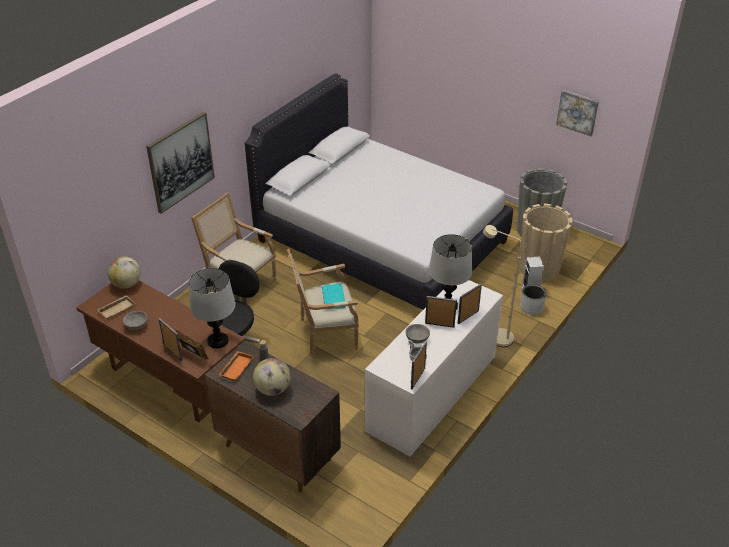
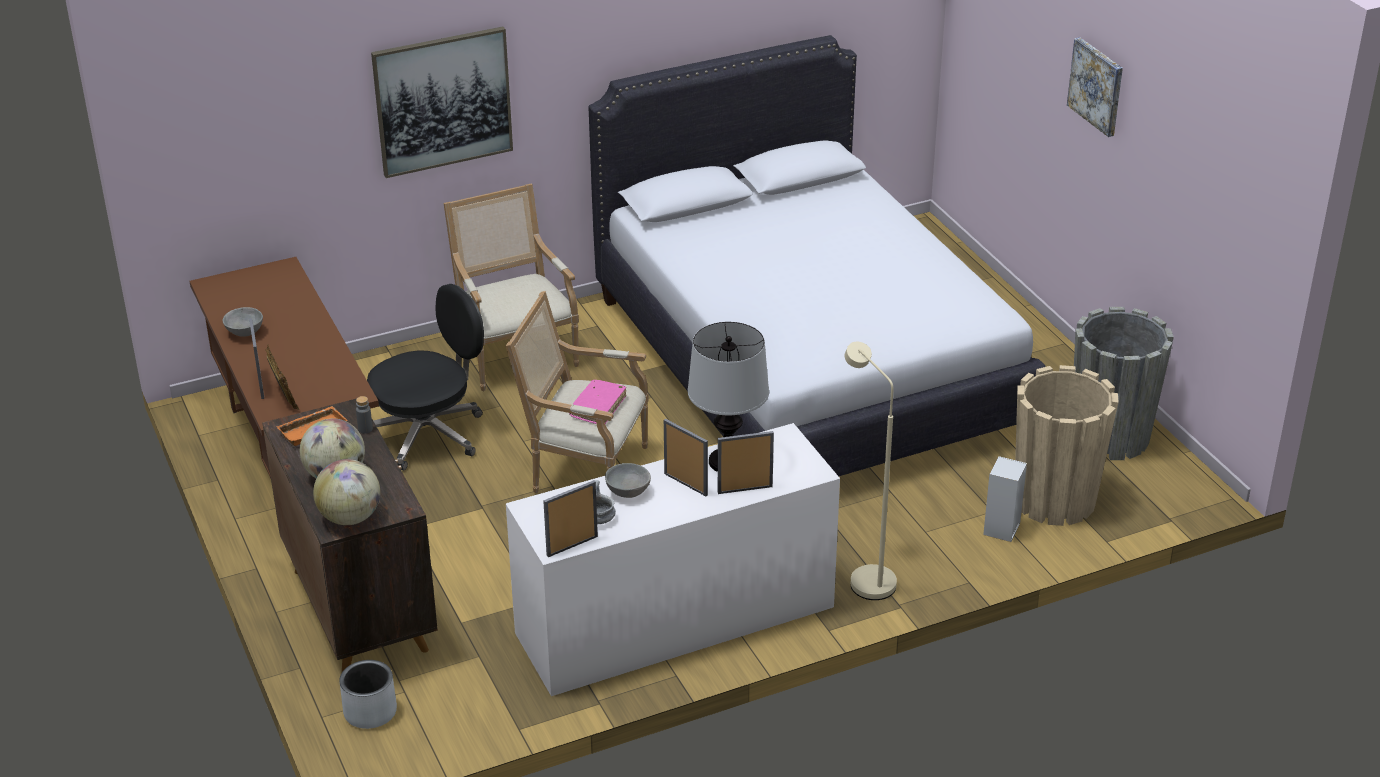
camera: 30 degrees right, 5 degrees down
beige tray [98,295,135,320] -> none
globe [107,256,141,289] -> globe moved to [313,459,380,525]
table lamp [189,268,235,348] -> none
turquoise book [322,284,346,309] -> pink book [569,380,626,424]
grey planter [520,284,546,315] -> grey planter moved to [339,660,397,729]
picture [556,90,599,136] -> picture moved to [1067,37,1123,137]

